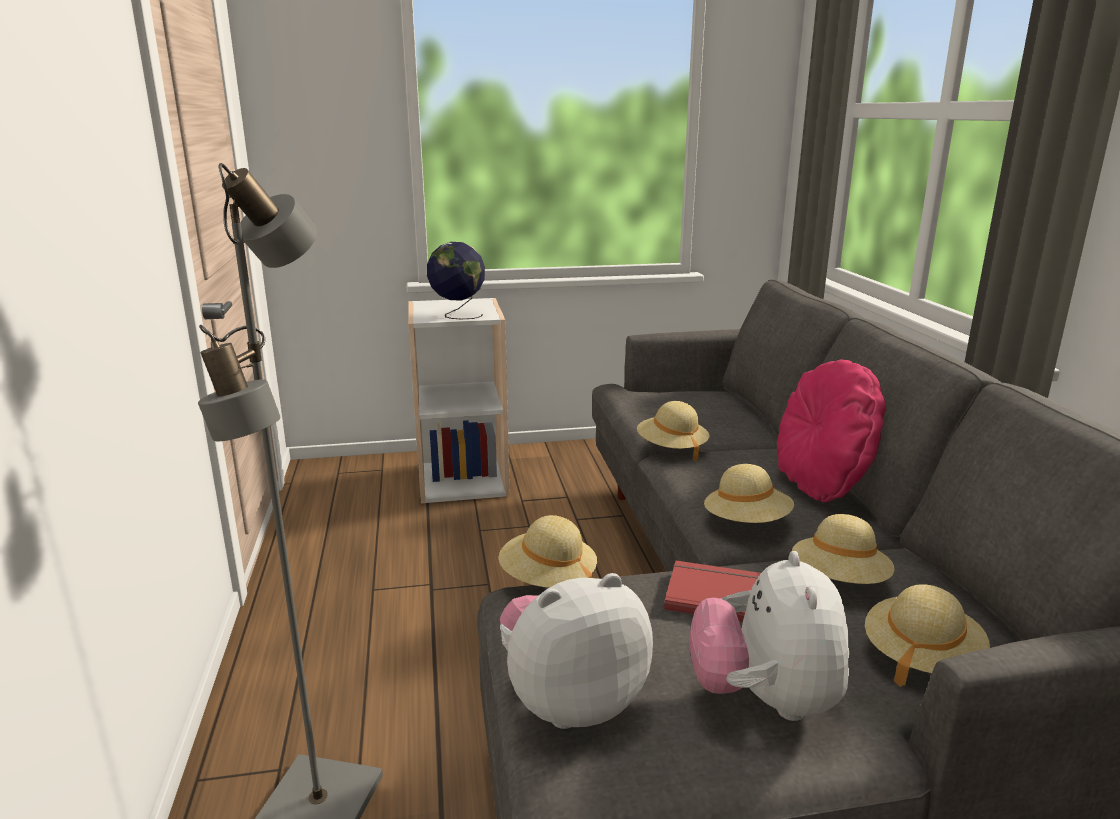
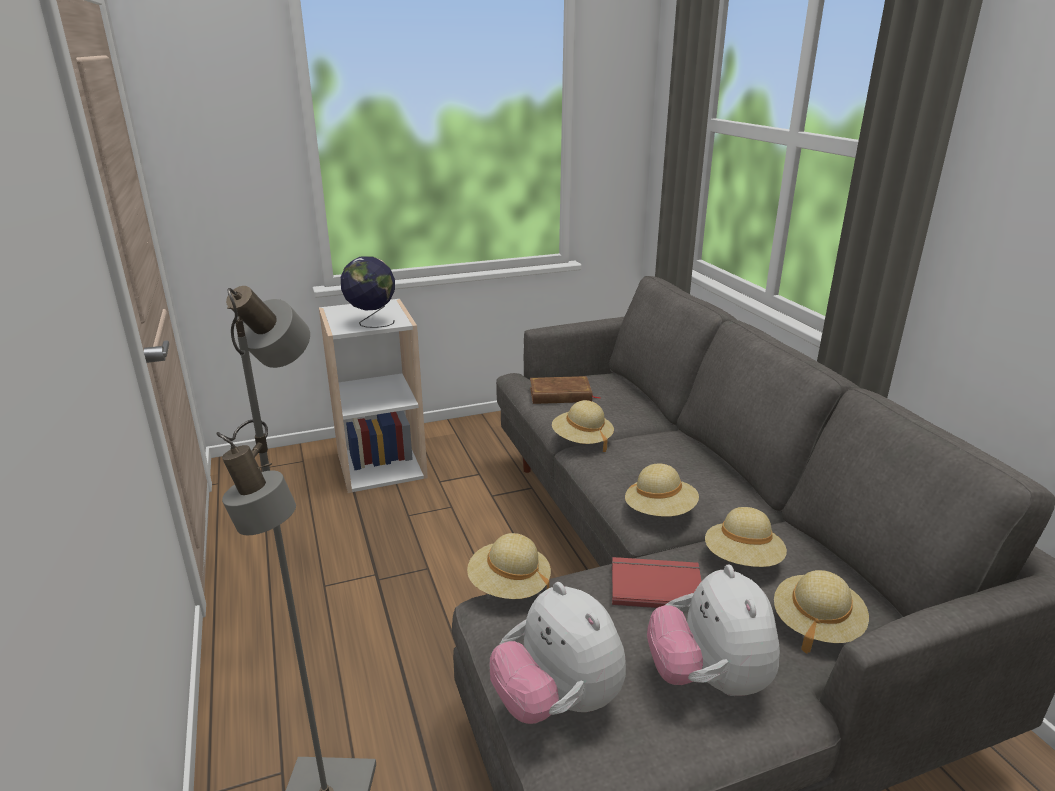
camera: 10 degrees left, 5 degrees up
plush toy [500,573,653,729] -> plush toy turned 90 degrees counterclockwise [490,582,626,724]
pink pillow [777,360,886,502] -> none
none -> brown book [530,376,601,404]

